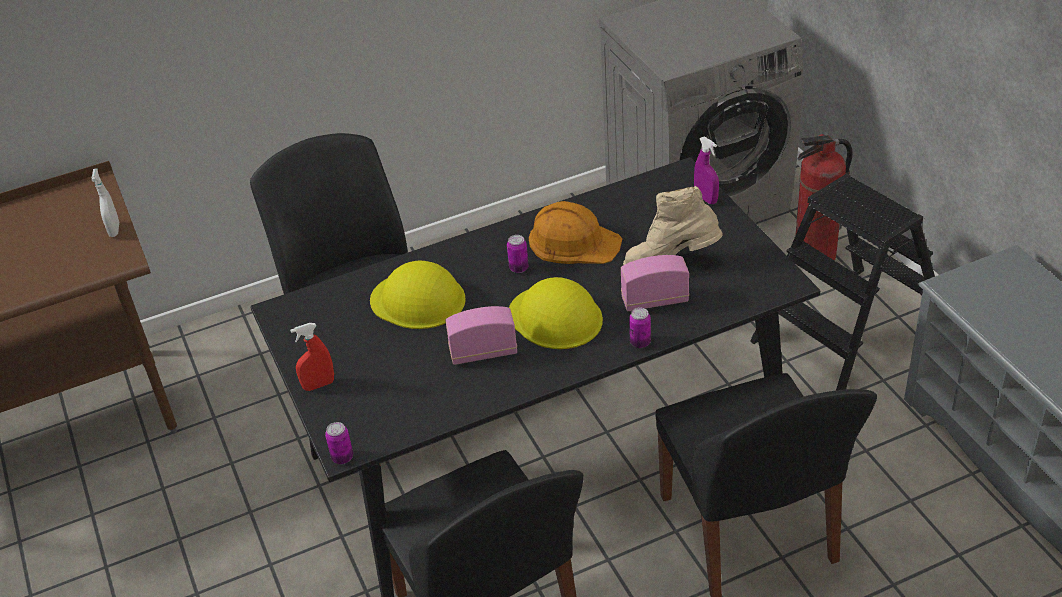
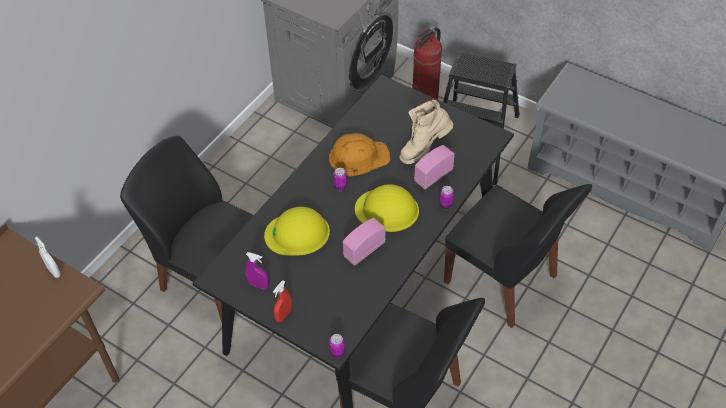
camera: 35 degrees left, 10 degrees up
purple spray bottle [694,136,719,204] -> purple spray bottle moved to [246,252,269,289]

